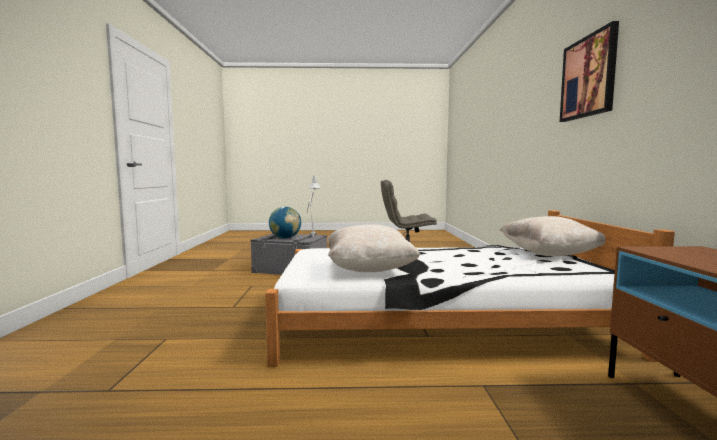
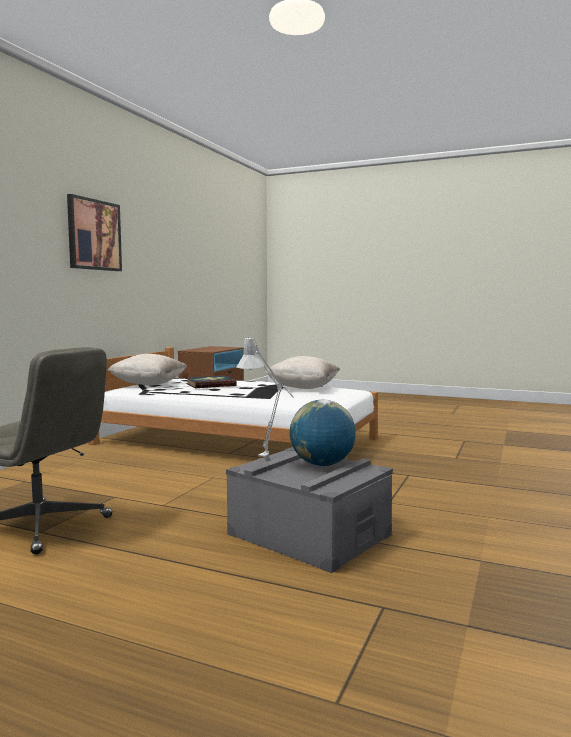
camera: 155 degrees left, 0 degrees up
none -> book [186,375,237,388]

